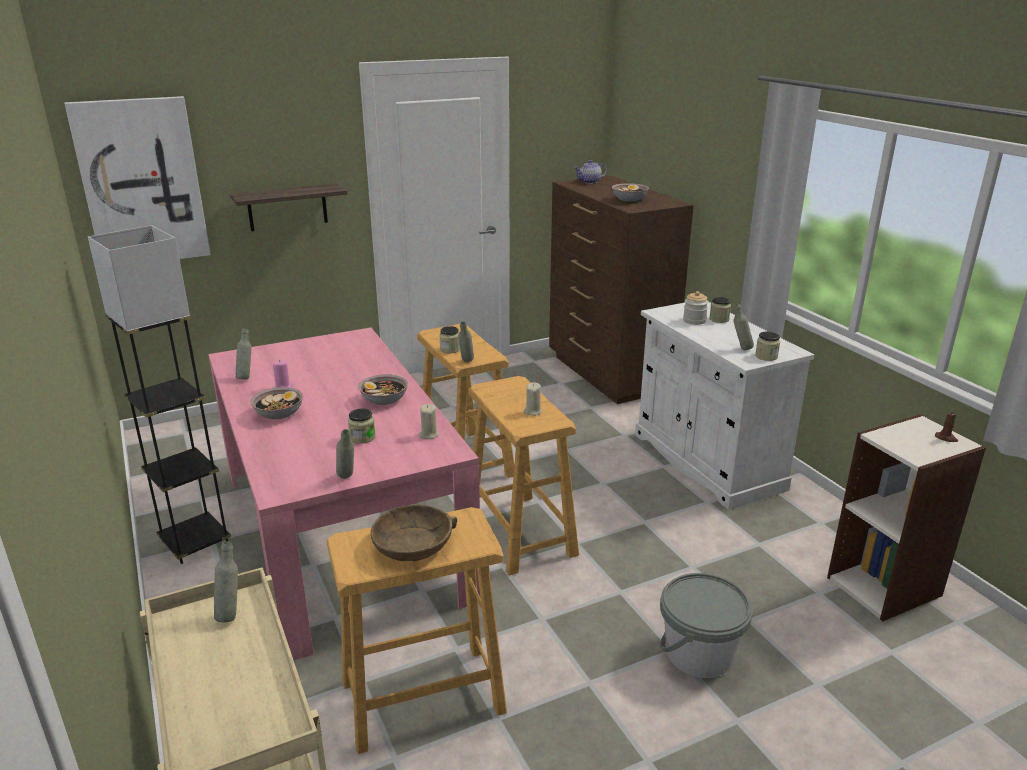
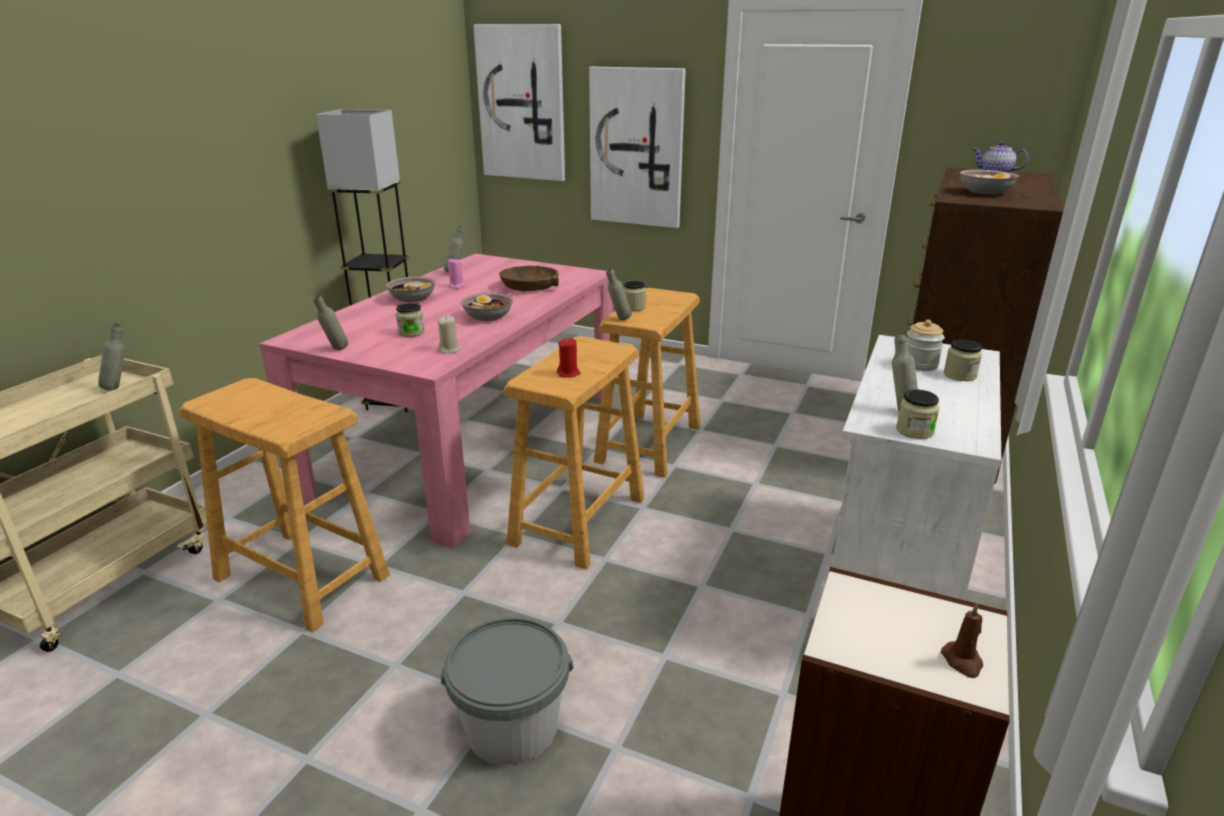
camera: 50 degrees right, 0 degrees up
shelf [230,183,347,231] -> picture [589,67,686,228]
brown bowl [371,505,457,561] -> brown bowl moved to [499,266,559,291]
beige candle [524,383,542,416] -> red candle [557,338,581,378]

